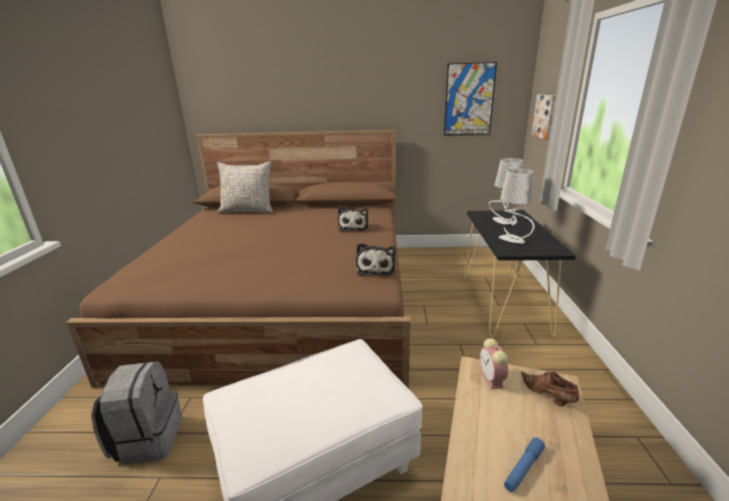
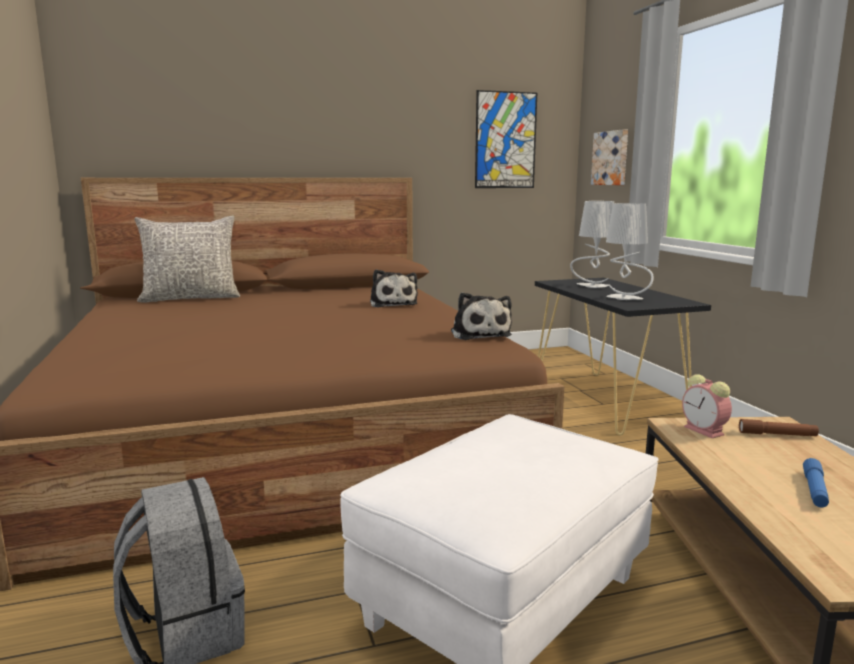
camera: 20 degrees left, 10 degrees down
brown shoe [521,371,579,407] -> brown flashlight [739,419,819,436]

